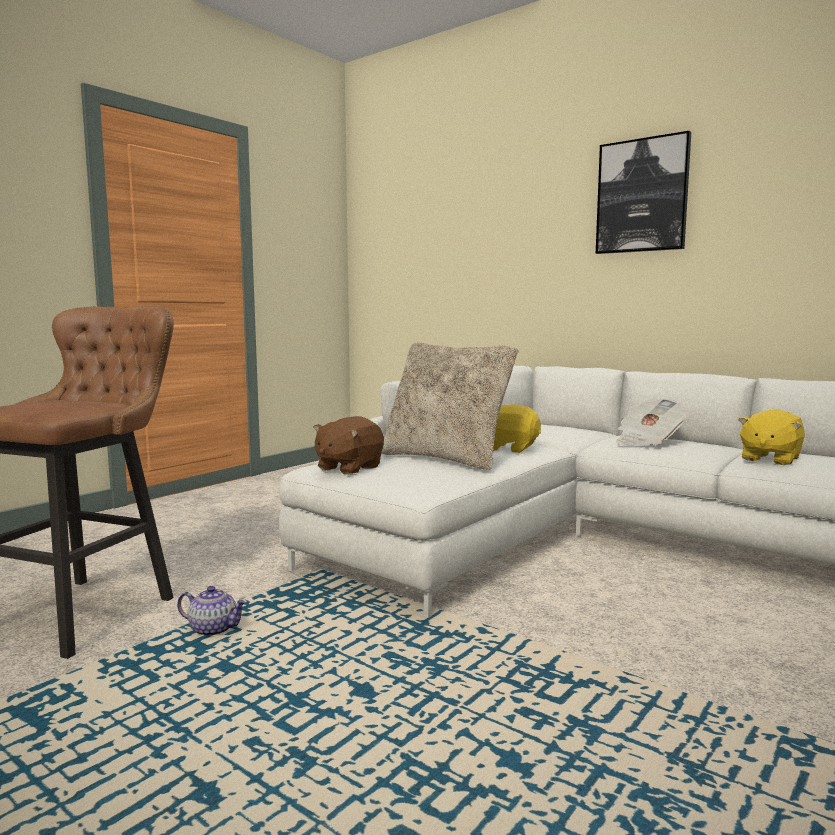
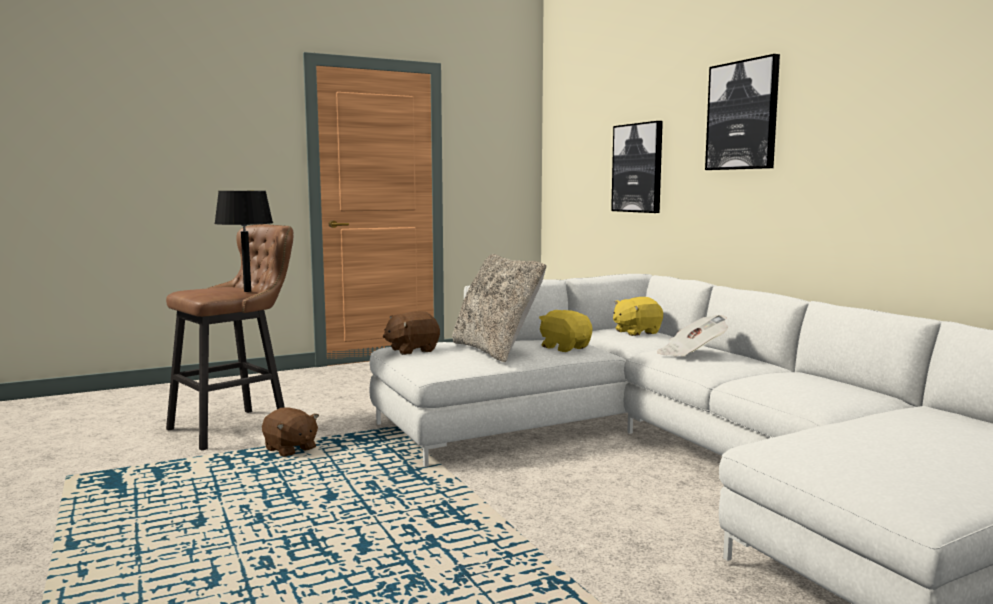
camera: 25 degrees right, 0 degrees up
teapot [177,586,247,635] -> brown plush toy [262,407,319,457]
yellow plush toy [738,409,805,465] -> yellow plush toy moved to [613,297,663,336]
none -> black table lamp [214,191,273,292]
none -> picture [611,121,663,213]

